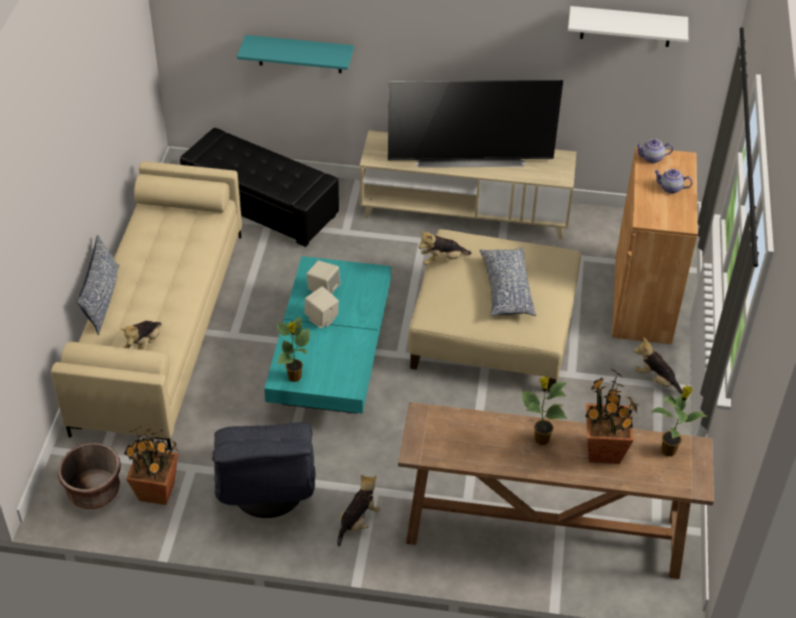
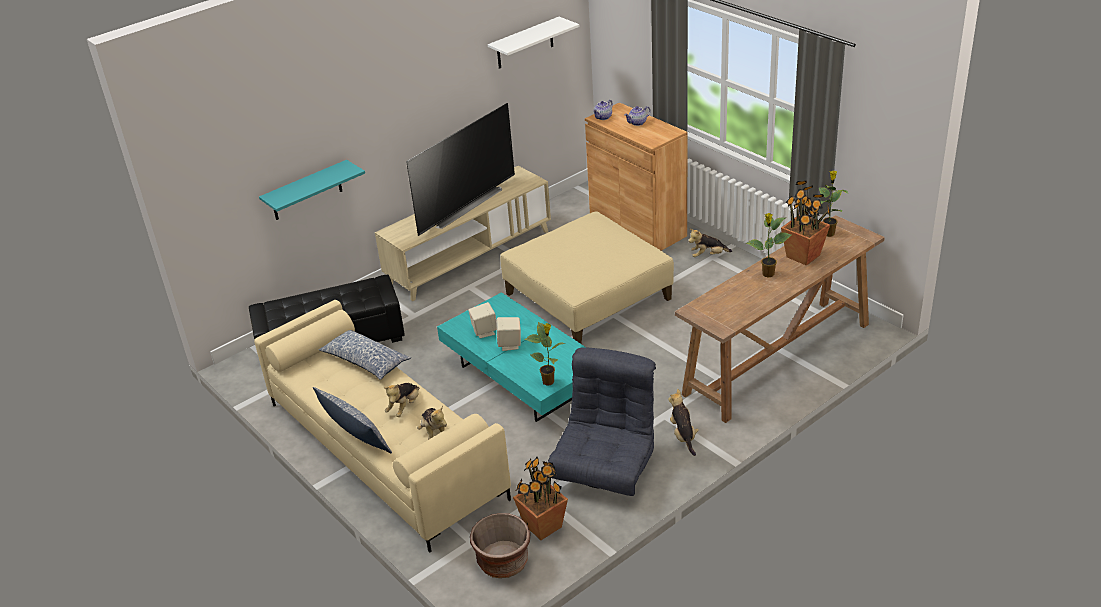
camera: 45 degrees left, 10 degrees down
grey armchair [212,422,316,518] -> grey armchair turned 105 degrees counterclockwise [548,347,656,496]
plush toy [419,231,472,265] -> plush toy moved to [384,383,419,417]
pillow [480,247,536,316] -> pillow moved to [318,330,411,380]

